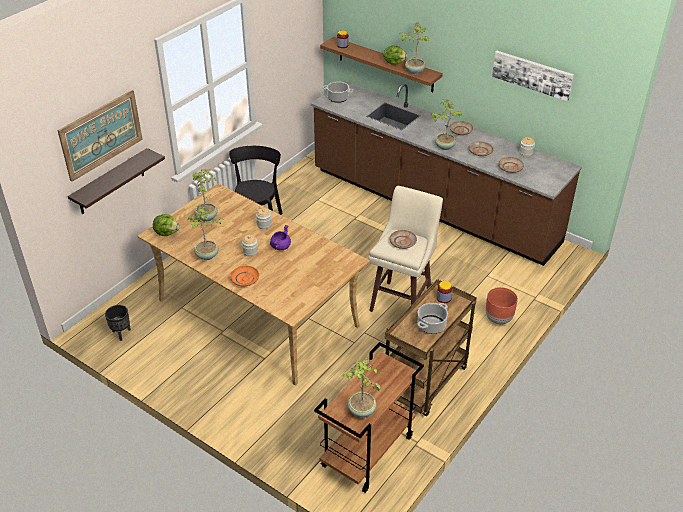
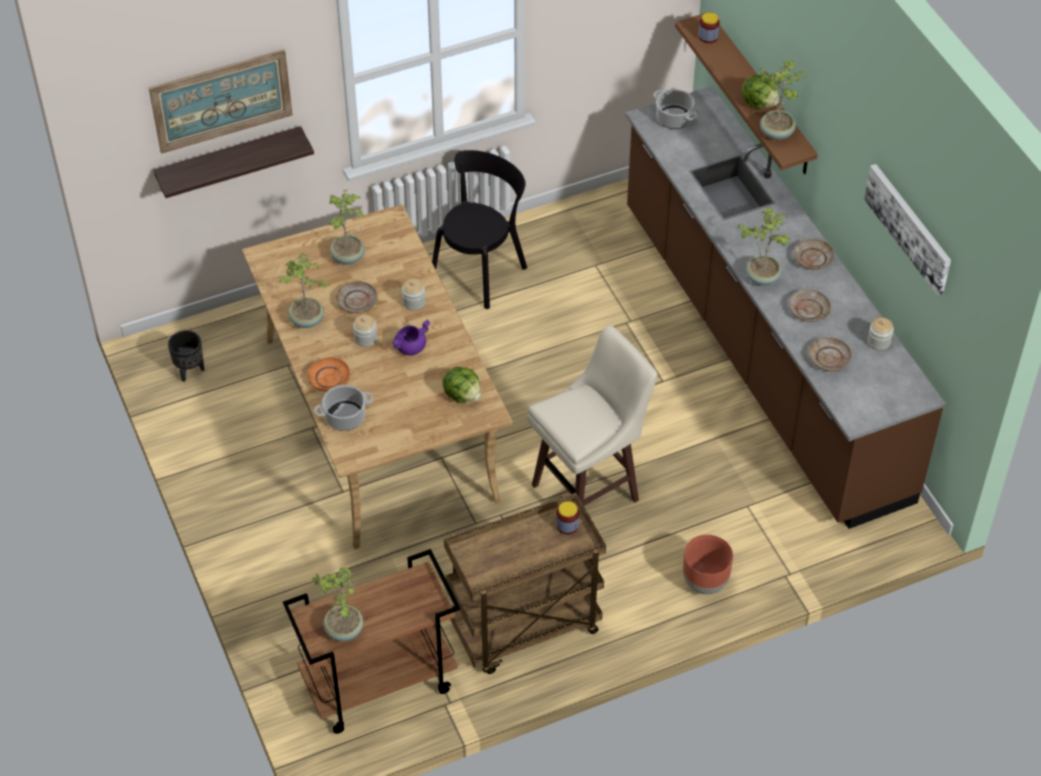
camera: 30 degrees right, 10 degrees up
lettuce [153,214,180,236] -> lettuce moved to [442,367,481,403]
beige plate [390,230,417,249] -> beige plate moved to [336,281,377,313]
cooking pot [418,303,448,334] -> cooking pot moved to [314,385,374,431]

